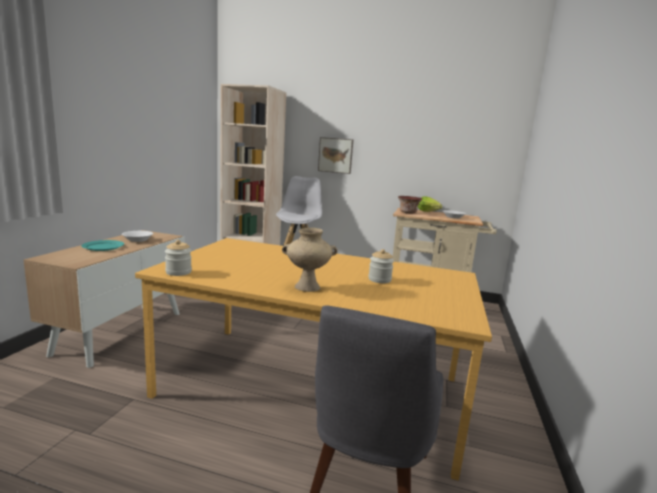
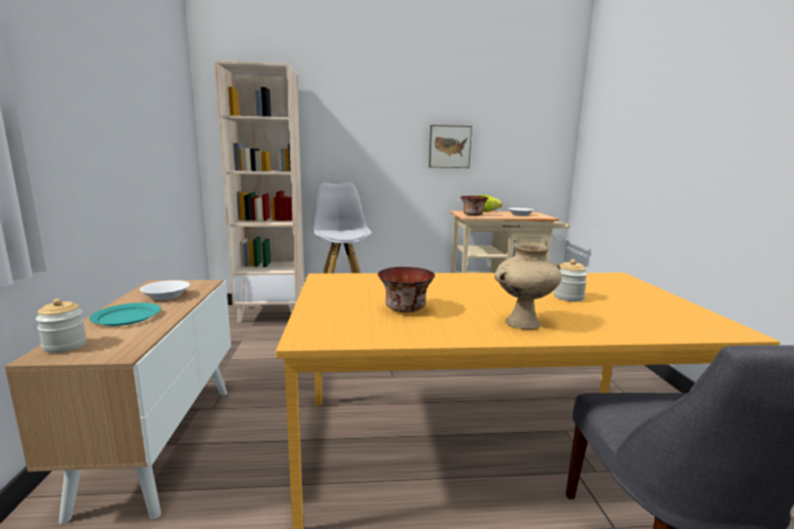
camera: 20 degrees left, 0 degrees up
jar [165,240,192,276] -> jar moved to [36,299,87,353]
picture [318,137,353,174] -> picture moved to [429,125,472,168]
none -> bowl [378,267,435,312]

